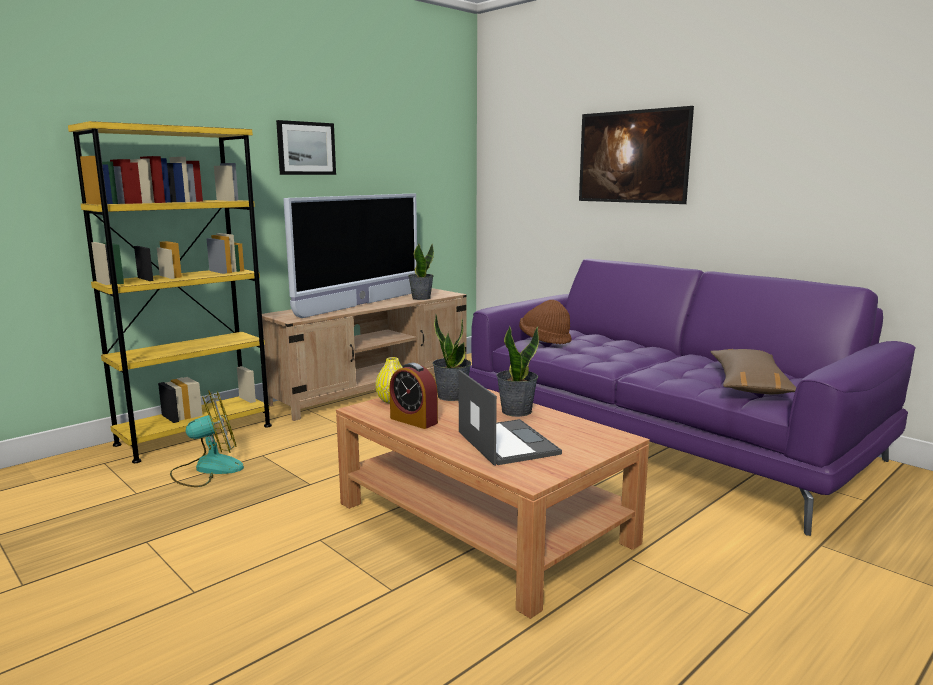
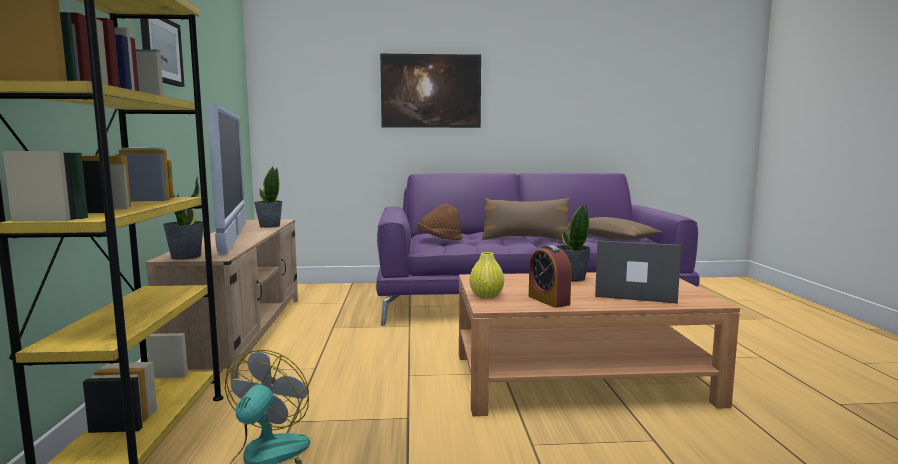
camera: 50 degrees left, 5 degrees down
alarm clock [390,363,438,429] -> alarm clock turned 75 degrees clockwise [529,245,571,308]
potted plant [433,314,471,401] -> potted plant moved to [163,177,203,260]
none -> brown pillow [482,198,570,240]

